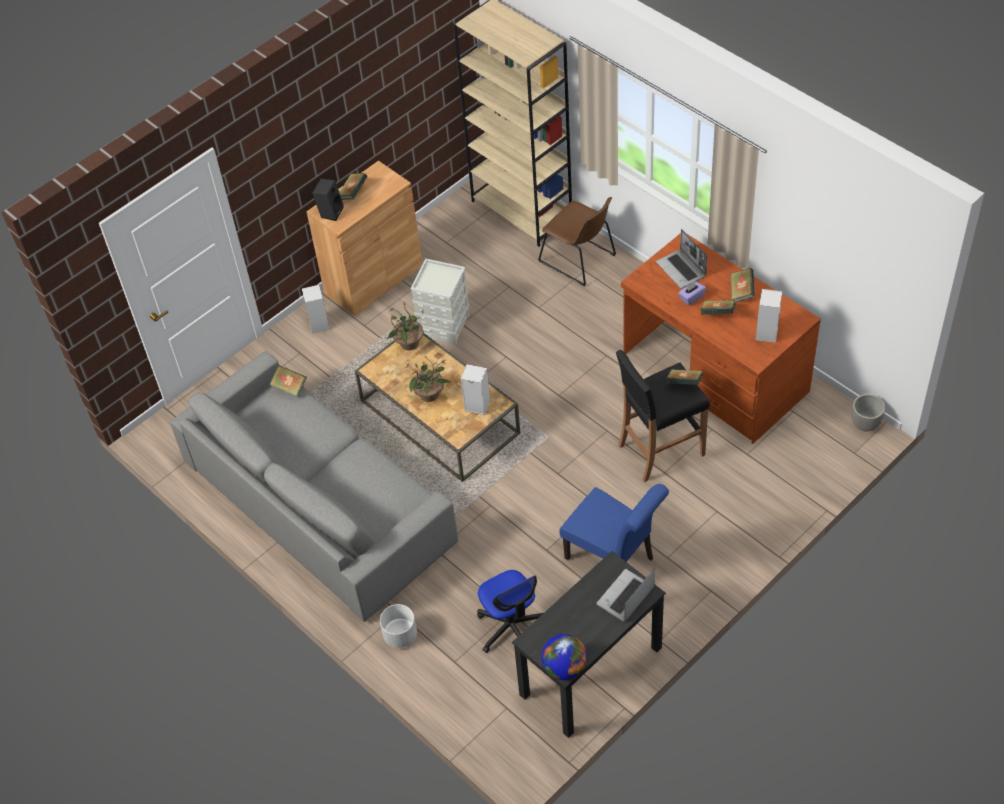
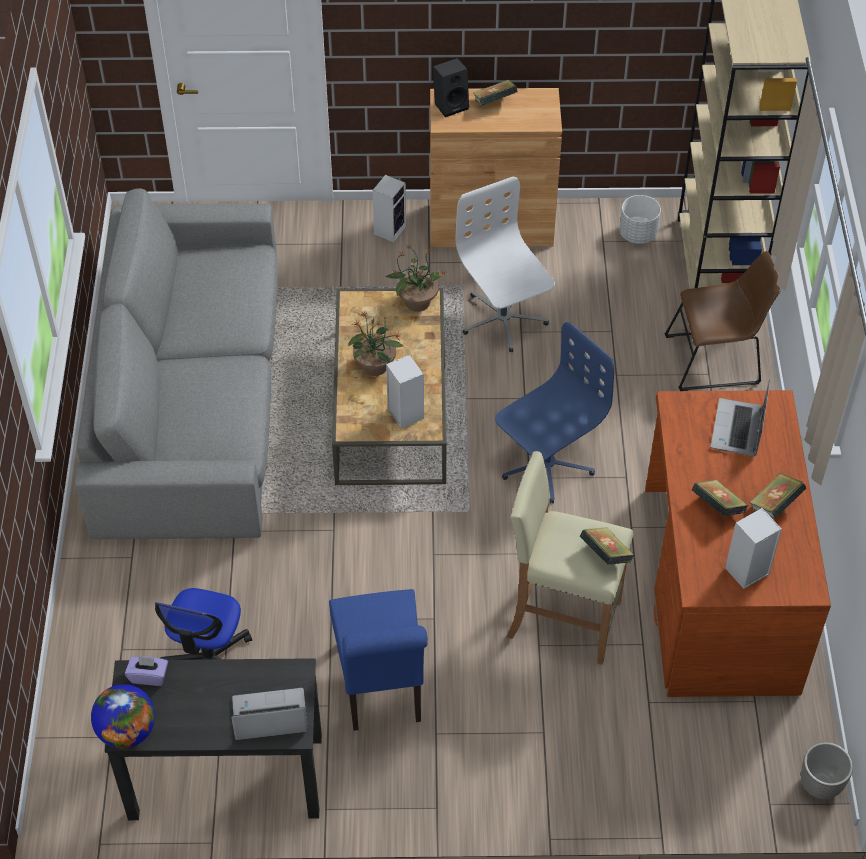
camera: 40 degrees right, 0 degrees up
book [270,365,307,397] -> none
white planter [380,604,417,648] -> white planter moved to [619,195,661,244]
grey storage box [410,258,470,344] -> white office chair [456,176,555,352]
brown chair [538,197,616,286] -> brown chair turned 90 degrees counterclockwise [664,251,781,391]
black stool [616,350,710,482] -> beige stool [507,451,633,665]
purple tissue box [678,281,706,306] -> purple tissue box moved to [125,656,168,686]
none -> blue office chair [495,322,614,503]

